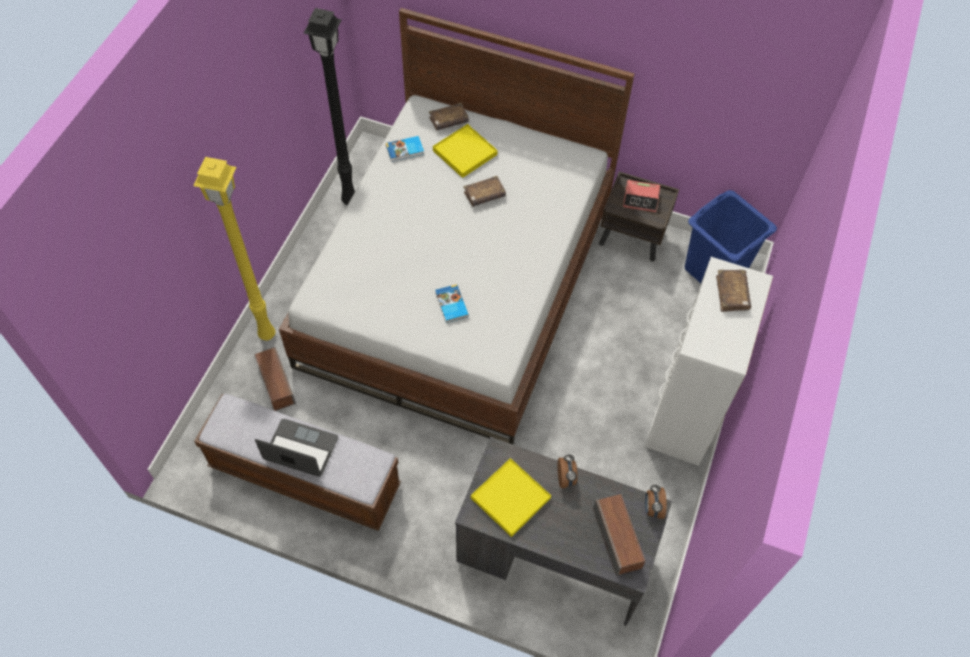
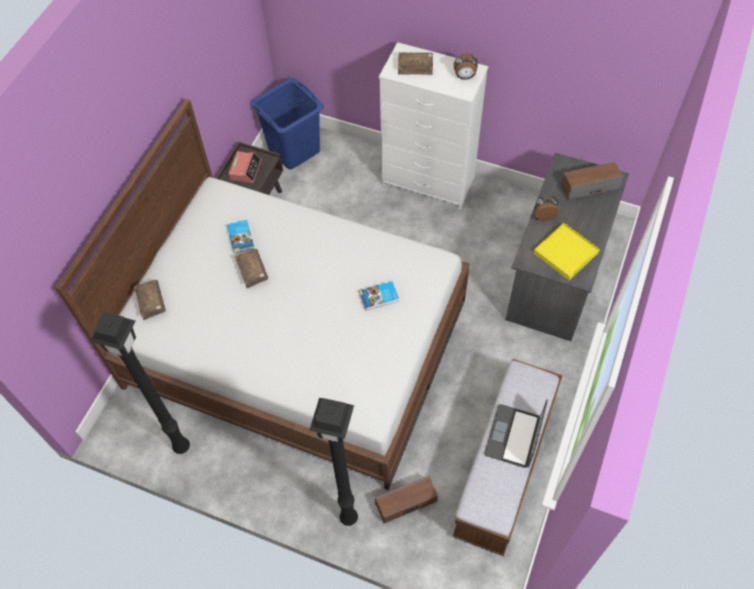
camera: 85 degrees left, 0 degrees up
yellow floor lamp [193,157,275,341] -> black floor lamp [309,398,358,526]
book [386,136,424,162] -> book moved to [227,220,255,254]
yellow tray [433,124,498,178] -> none
alarm clock [645,484,667,519] -> alarm clock moved to [454,53,478,80]

